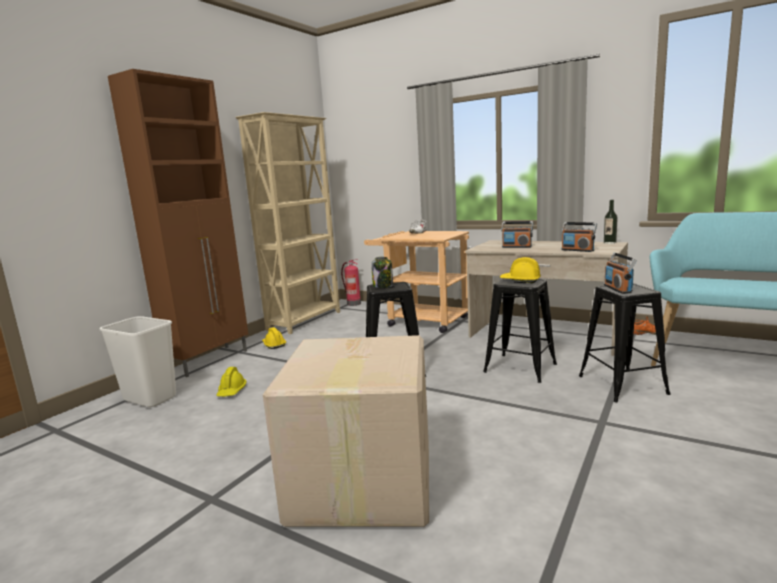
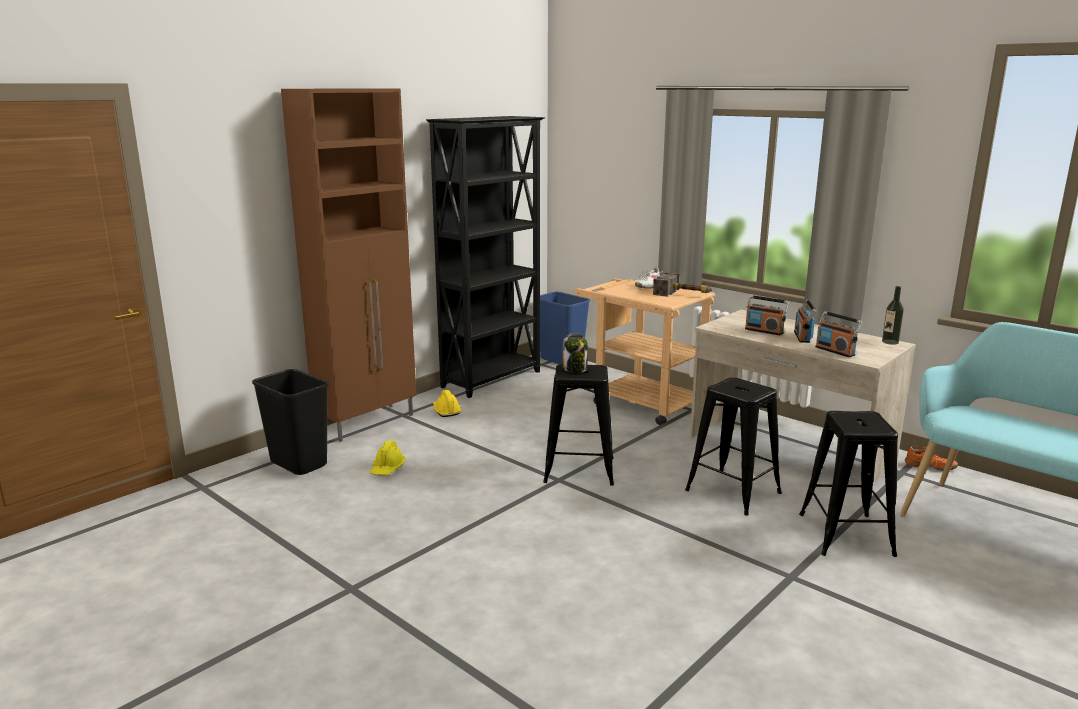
camera: 10 degrees right, 5 degrees up
white trash can [100,316,176,407] -> black trash can [252,369,329,475]
beige bookcase [235,112,340,334] -> black bookcase [426,116,545,398]
cardboard box [263,335,429,527] -> none
fire extinguisher [341,259,361,306] -> blue trash can [540,292,590,364]
yellow hard hat [500,257,541,283] -> none
radio [604,253,637,294] -> radio moved to [794,299,817,343]
none -> hammer [653,273,712,297]

